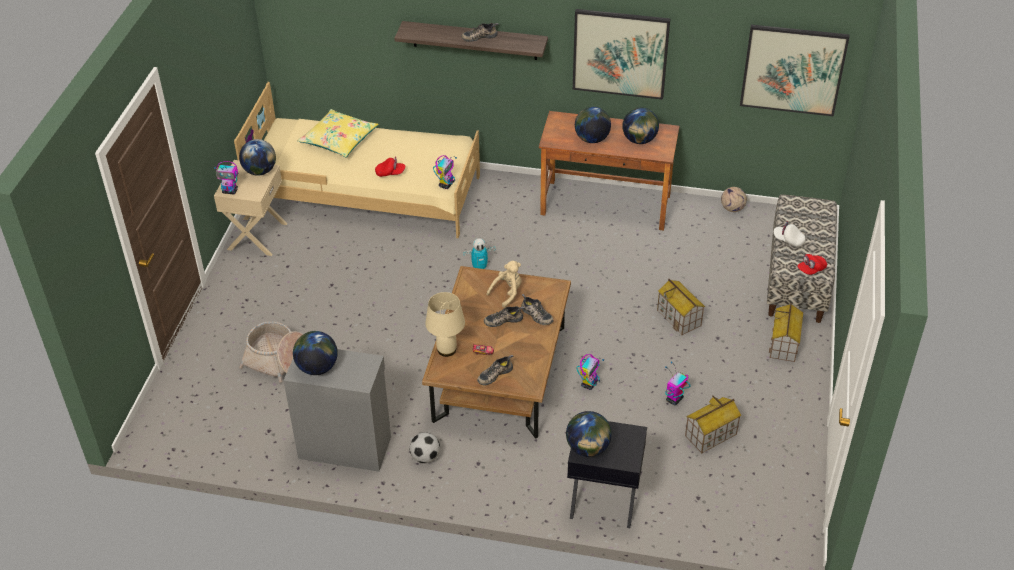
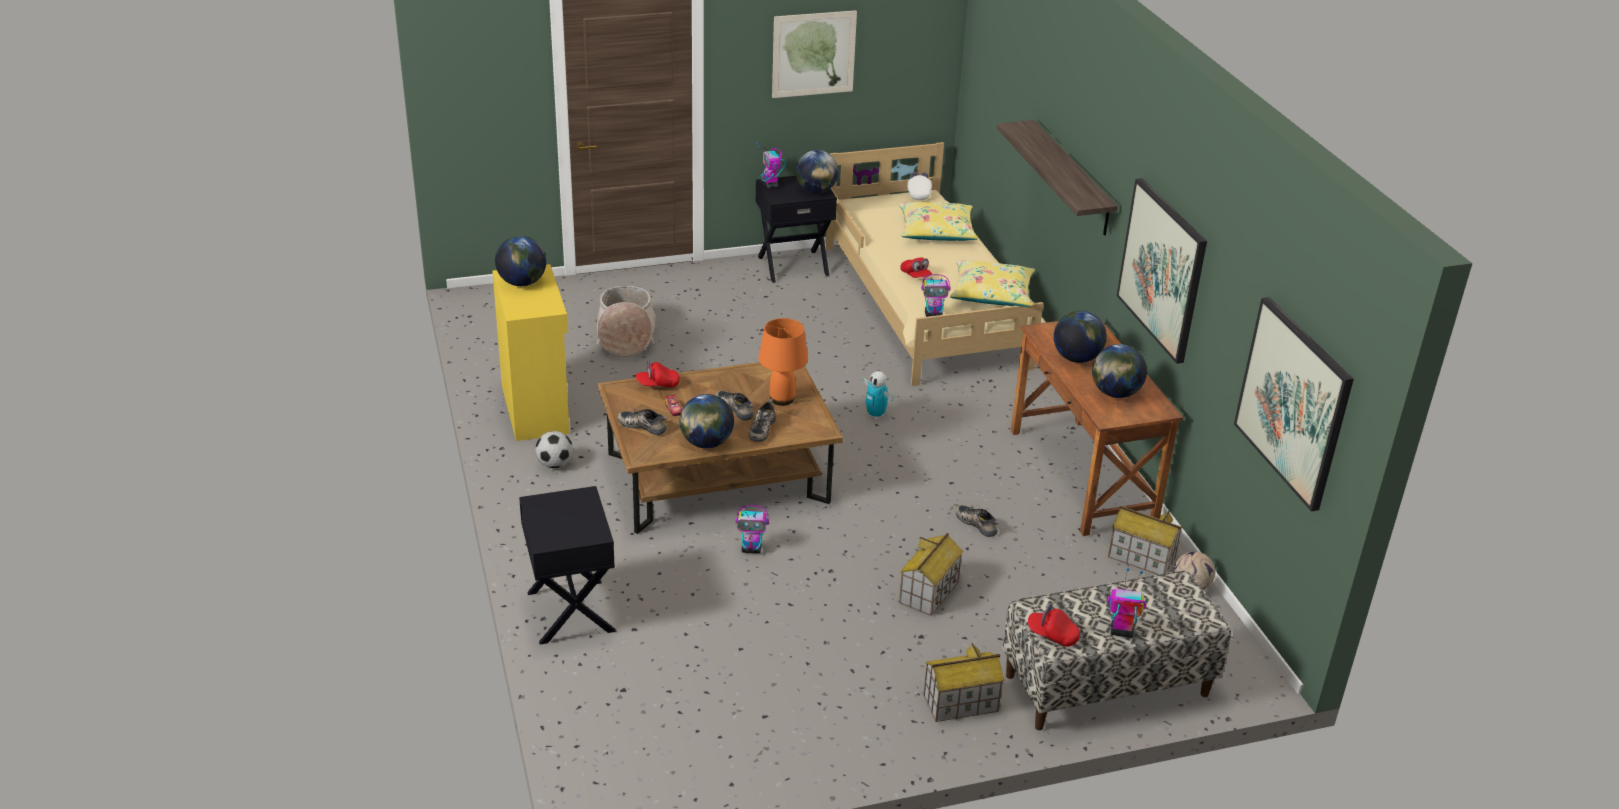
camera: 60 degrees right, 10 degrees down
beige nightstand [214,160,288,256] -> black nightstand [755,176,837,283]
grey cabinet [283,349,391,472] -> yellow cabinet [492,264,570,441]
beige table lamp [425,292,465,357] -> red cap [636,360,680,388]
shoe [461,23,499,42] -> shoe moved to [956,505,999,537]
beige plush toy [486,261,522,308] -> orange table lamp [758,318,808,406]
globe [566,411,612,457] -> globe moved to [680,394,734,448]
toy robot [665,361,691,406] -> toy robot moved to [1107,568,1146,638]
toy house [685,395,742,454] -> toy house moved to [1108,506,1183,575]
white cap [774,221,806,247] -> white cap moved to [907,172,932,200]
none -> picture [772,10,857,98]
none -> yellow pillow [950,260,1035,307]

